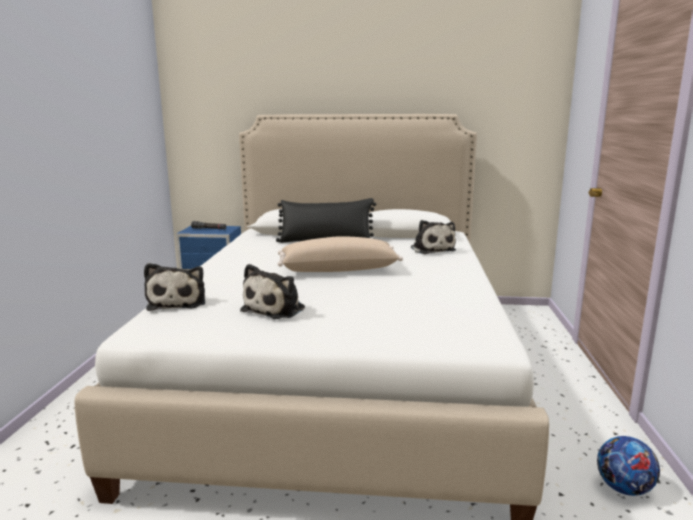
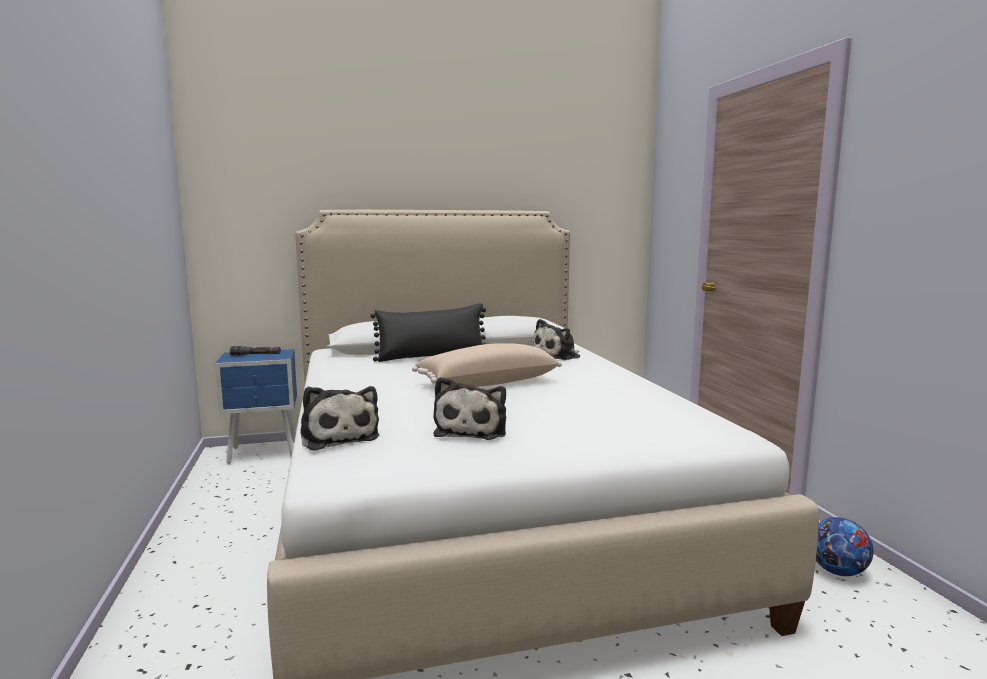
camera: 20 degrees left, 5 degrees down
plush toy [411,220,456,254] -> plush toy turned 90 degrees clockwise [534,319,580,360]

